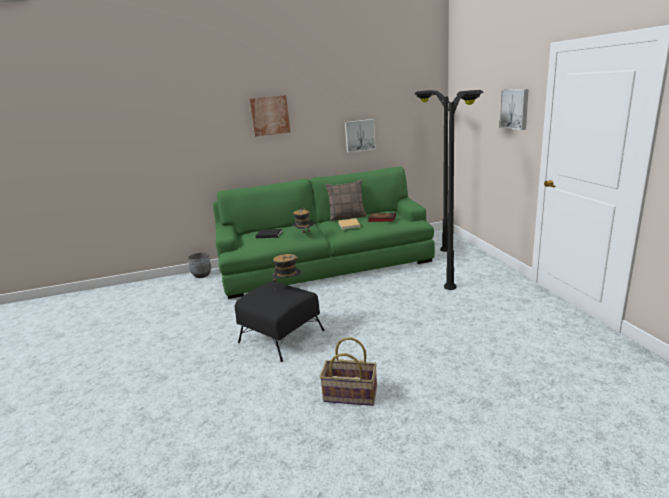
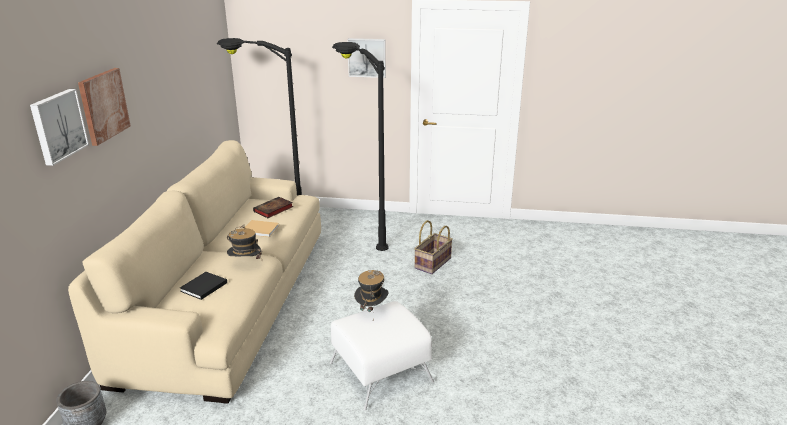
camera: 70 degrees left, 5 degrees up
green sofa [213,167,435,299] -> beige sofa [68,140,321,404]
black ottoman [235,282,325,362] -> white ottoman [330,301,434,411]
basket [319,337,377,406] -> basket moved to [414,220,453,274]
pillow [325,180,367,222] -> none
picture [345,119,376,153] -> picture moved to [30,89,89,166]

